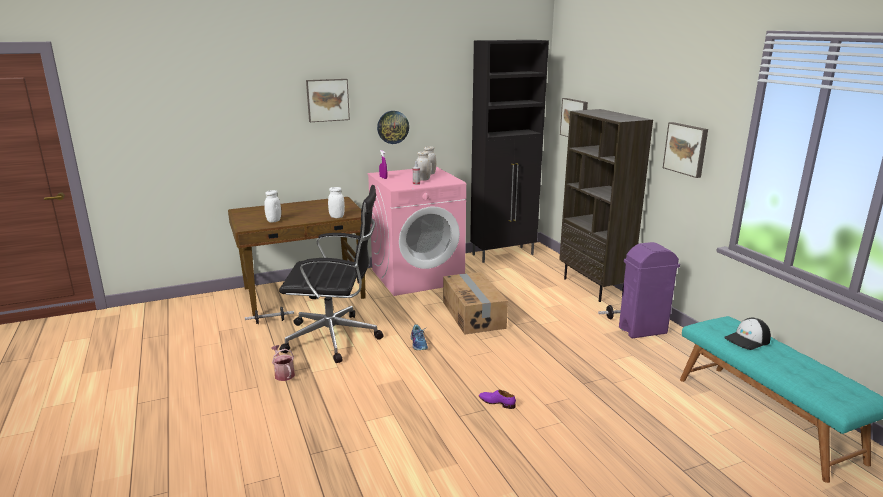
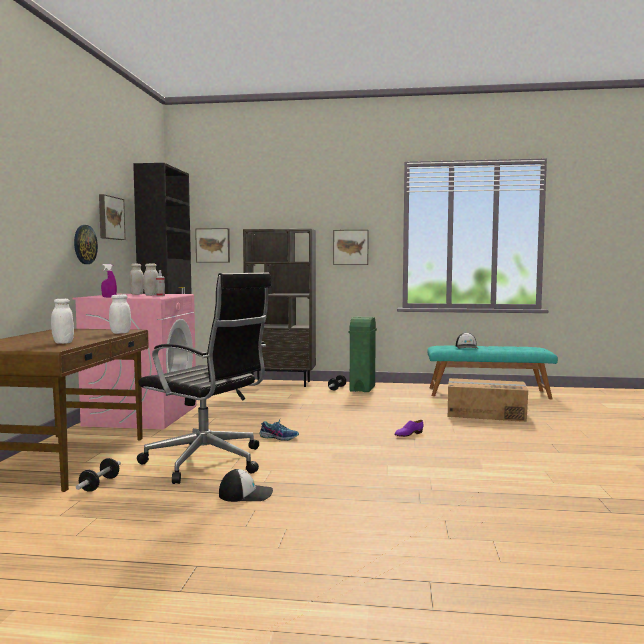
camera: 60 degrees left, 15 degrees down
watering can [271,345,295,381] -> cap [219,469,273,502]
black office chair [279,185,384,363] -> black office chair turned 90 degrees clockwise [137,273,272,484]
picture [306,79,350,122] -> picture moved to [99,194,125,240]
cardboard box [443,272,508,335] -> cardboard box moved to [448,378,528,422]
purple trash can [619,242,680,338] -> green trash can [348,316,377,392]

